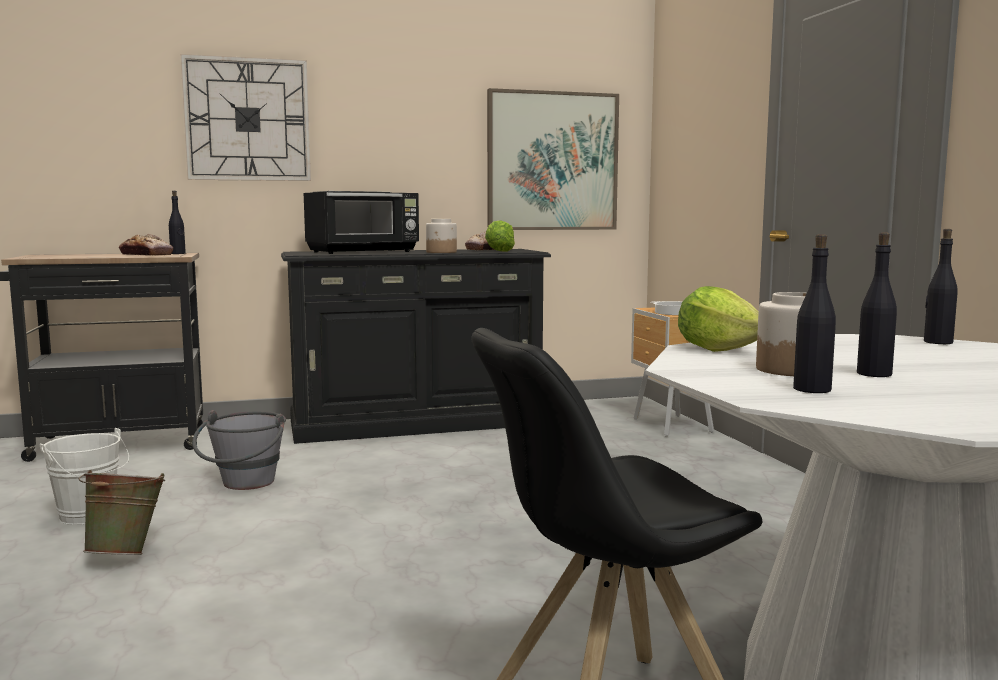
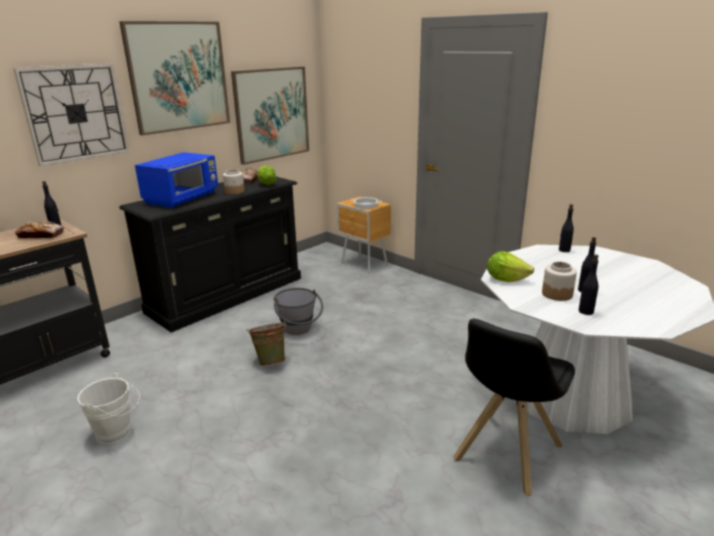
camera: 30 degrees left, 15 degrees up
green bucket [78,470,165,555] -> green bucket moved to [247,321,286,366]
grey bucket [192,410,286,490] -> grey bucket moved to [274,288,323,335]
black microwave [304,191,419,254] -> blue microwave [135,152,218,208]
none -> picture [119,21,230,135]

